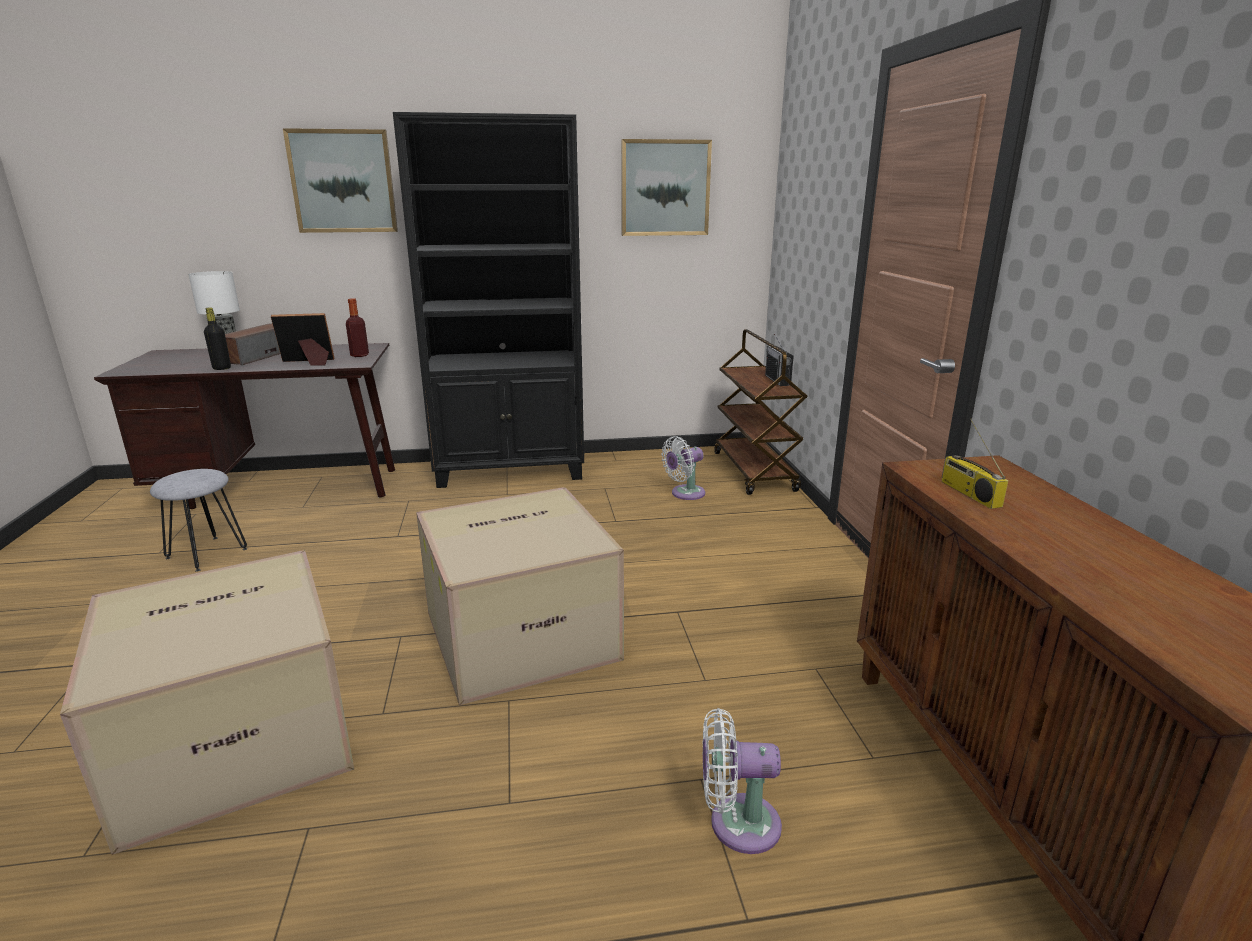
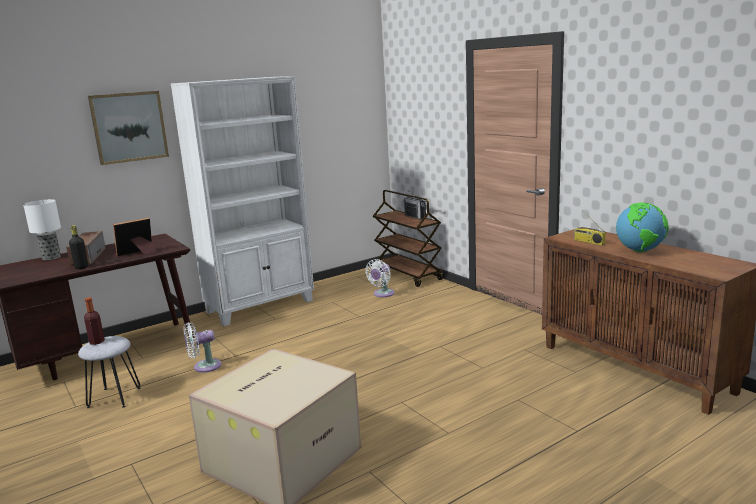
camera: 25 degrees left, 5 degrees down
bottle [346,298,369,357] -> bottle moved to [84,297,105,345]
black bookcase [393,112,584,488] -> white bookcase [171,76,314,326]
cardboard box [416,487,624,705] -> none
picture [621,139,712,236] -> none
white fan [702,708,782,854] -> white fan moved to [183,322,221,373]
none -> globe [616,203,669,252]

